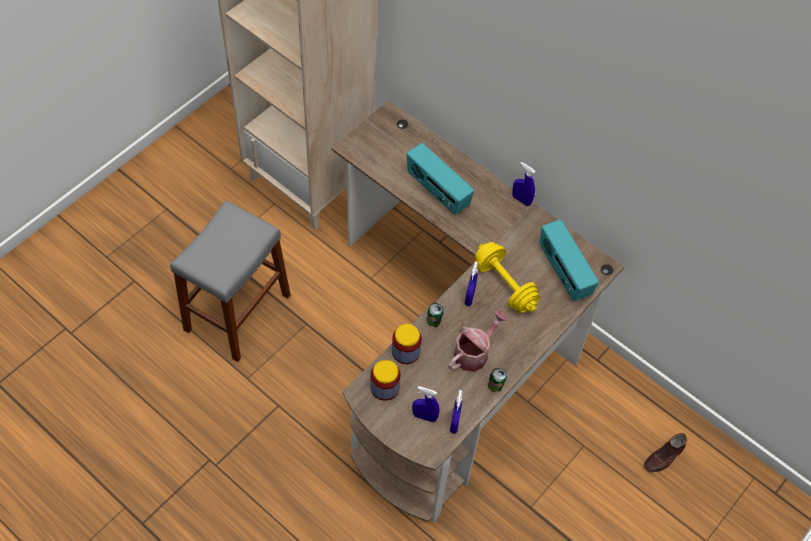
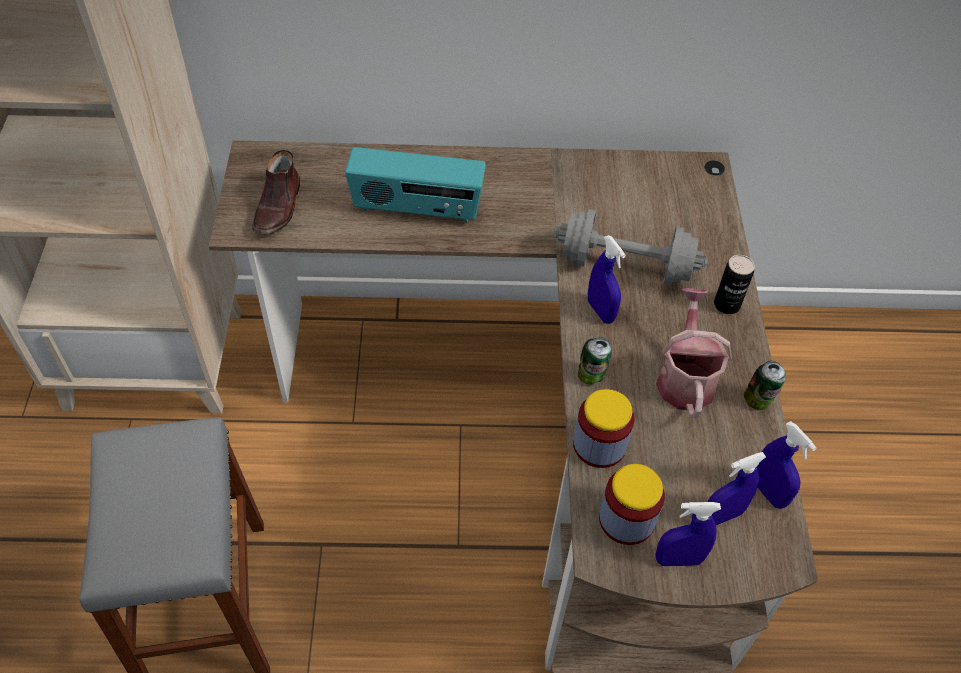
camera: 40 degrees left, 5 degrees down
yellow dumbbell [475,242,540,313] -> grey dumbbell [554,209,708,285]
blue spray bottle [512,162,535,206] -> blue spray bottle moved to [655,502,721,566]
radio [539,220,599,301] -> none
brown shoe [644,433,687,472] -> brown shoe moved to [252,151,300,234]
none -> can [714,255,755,314]

